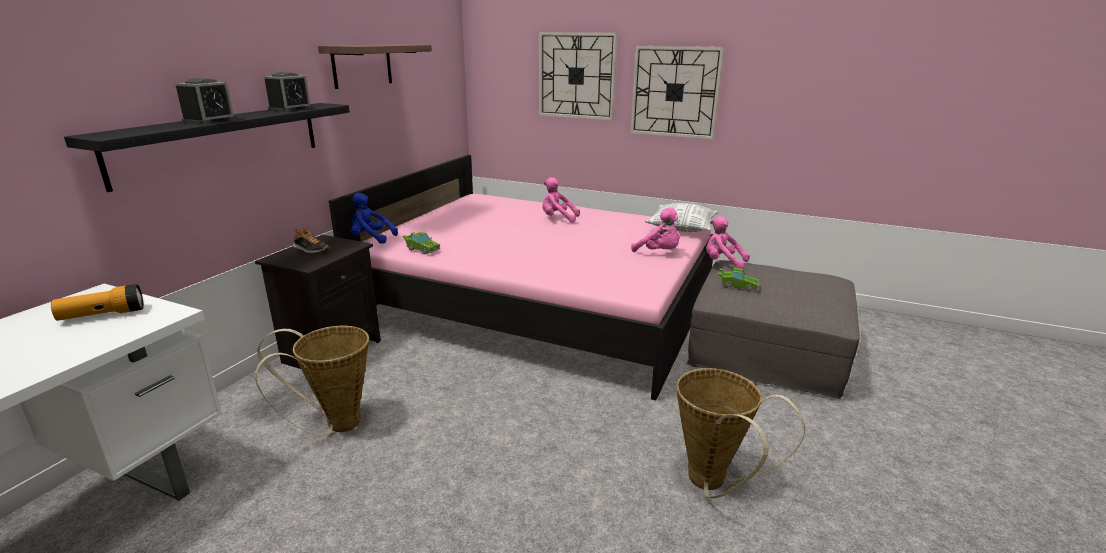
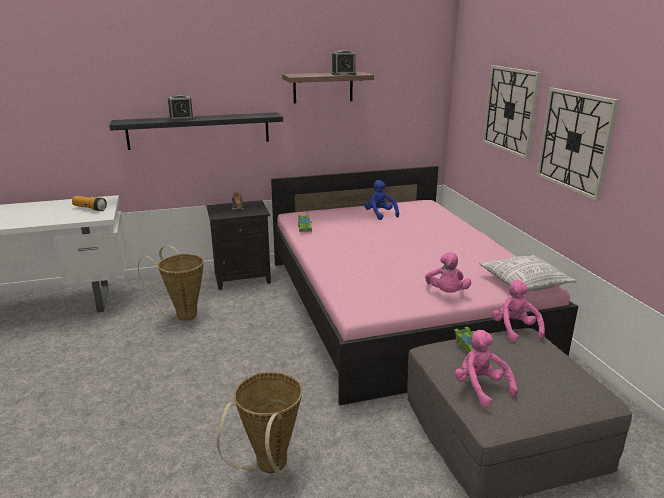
camera: 50 degrees right, 0 degrees up
alarm clock [264,72,312,112] -> alarm clock moved to [331,50,356,75]
blue plush toy [351,193,398,244] -> blue plush toy moved to [364,180,399,220]
pink plush toy [542,177,580,223] -> pink plush toy moved to [455,330,518,407]

